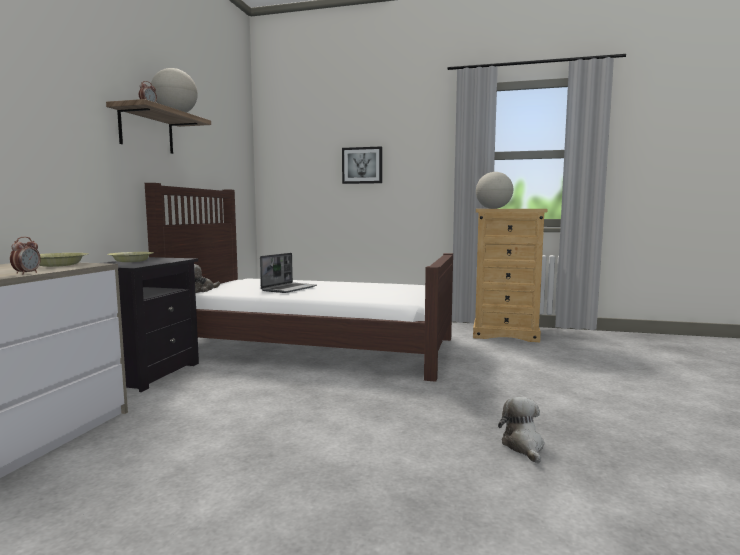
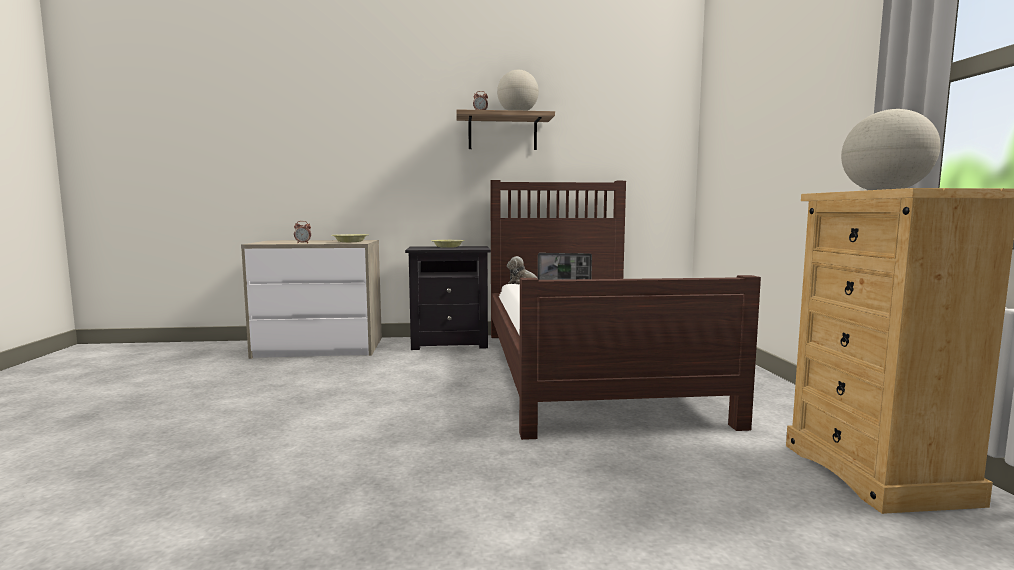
camera: 70 degrees right, 0 degrees up
picture [342,146,382,184] -> none
plush toy [498,397,544,464] -> none

